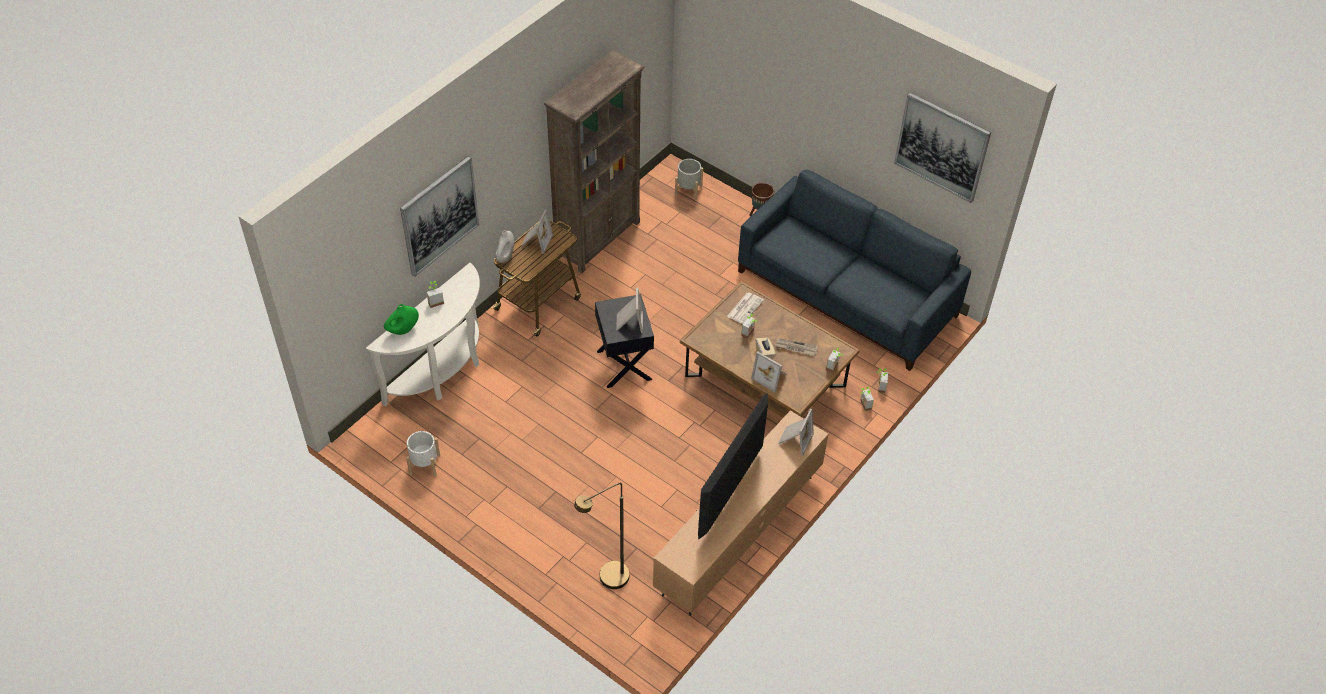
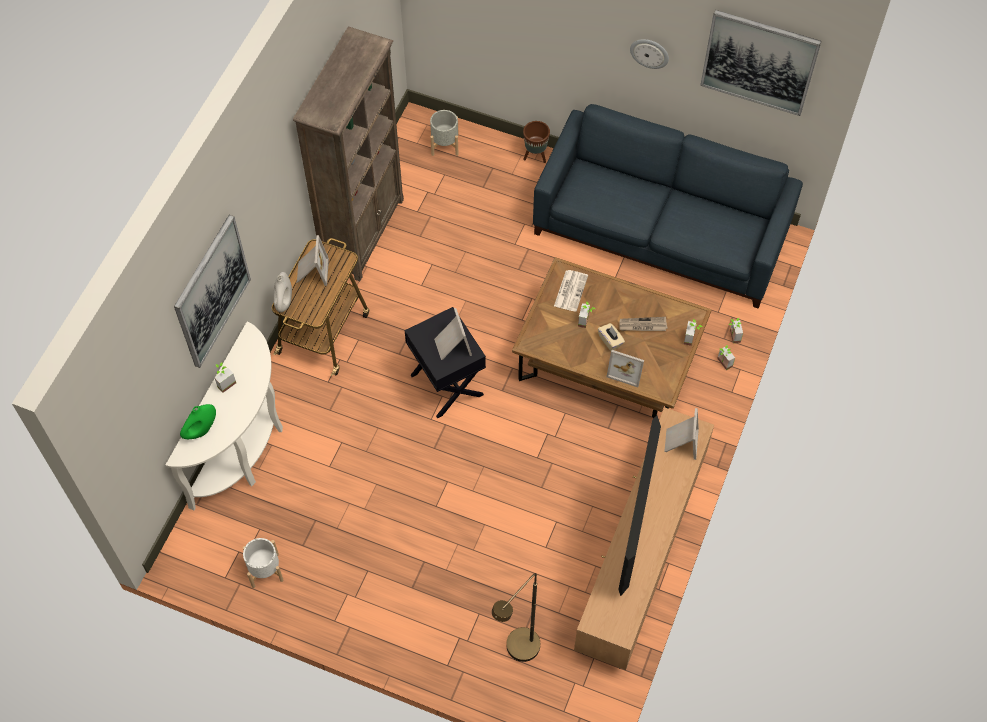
camera: 15 degrees left, 10 degrees up
none -> wall clock [630,39,669,69]

